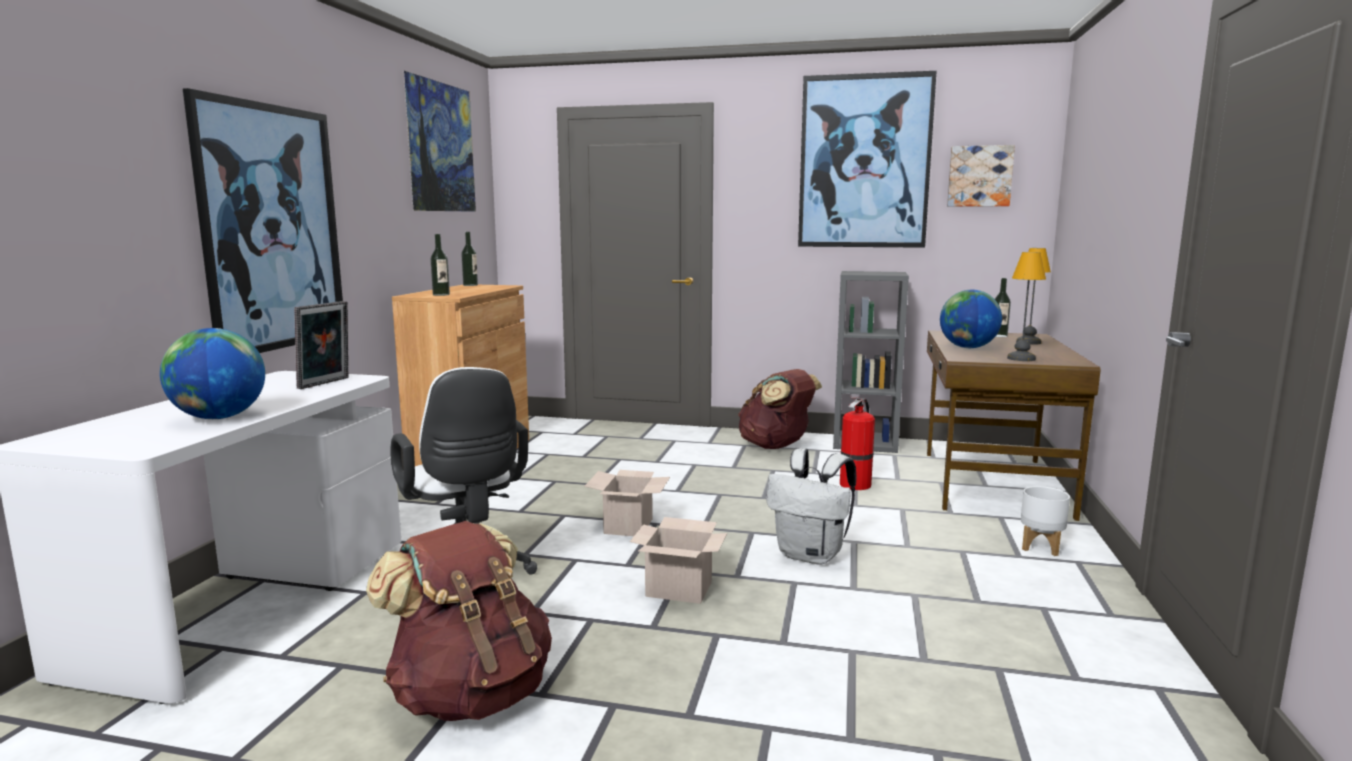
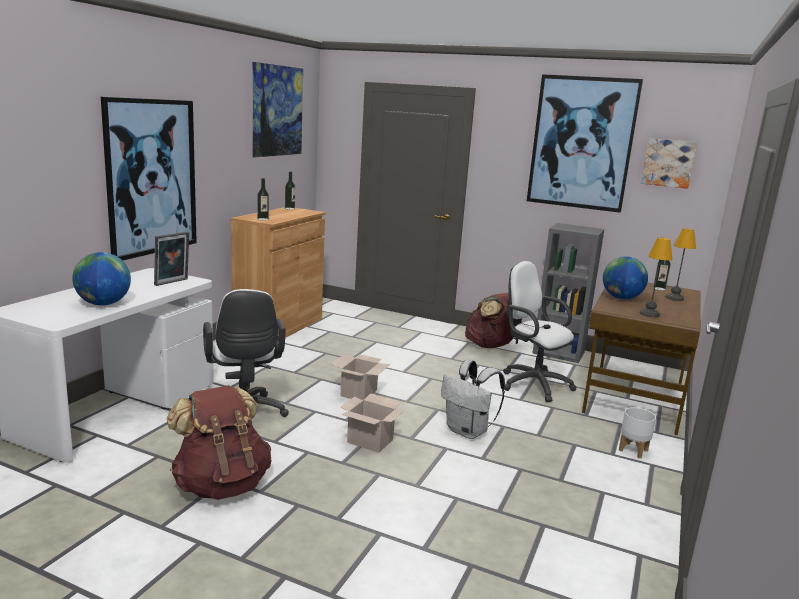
camera: 10 degrees right, 5 degrees up
fire extinguisher [840,397,875,490] -> white office chair [503,261,577,402]

